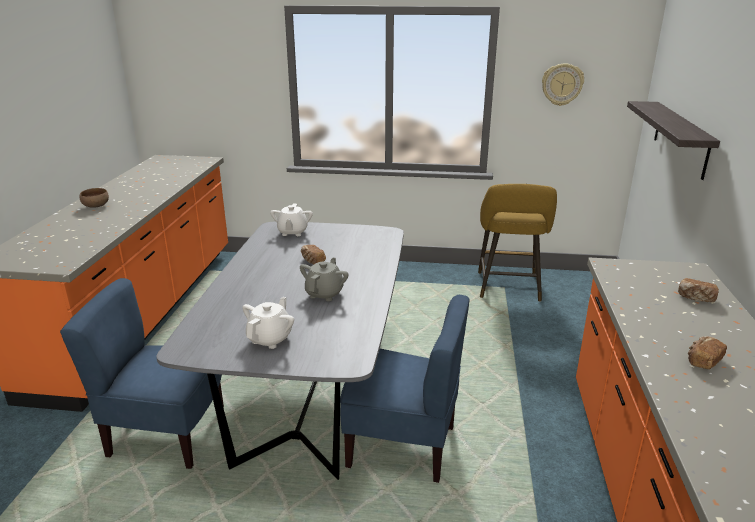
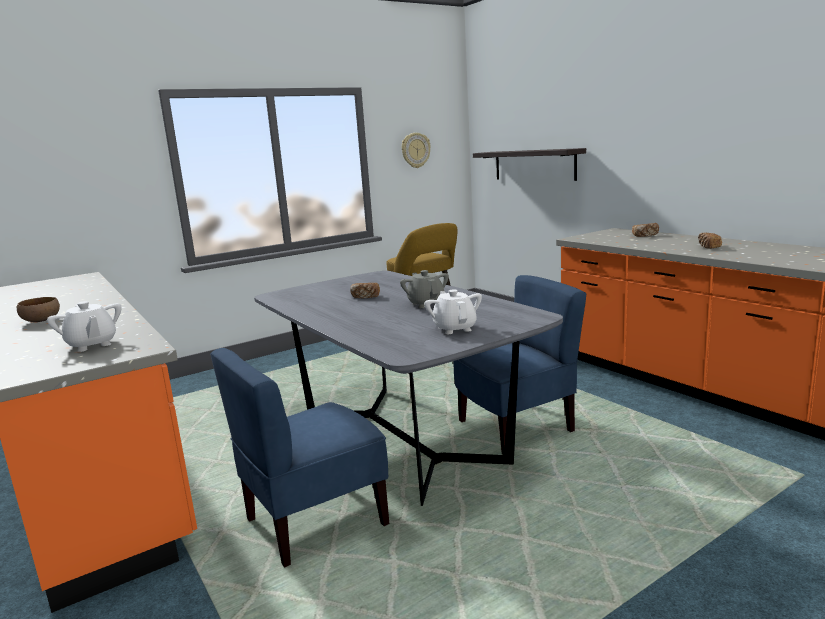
camera: 40 degrees left, 10 degrees down
white teapot [270,204,313,236] -> white teapot moved to [47,301,122,352]

